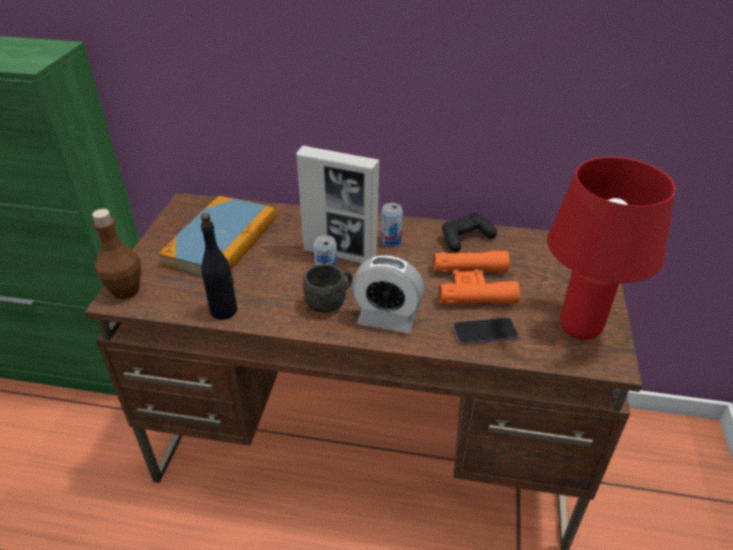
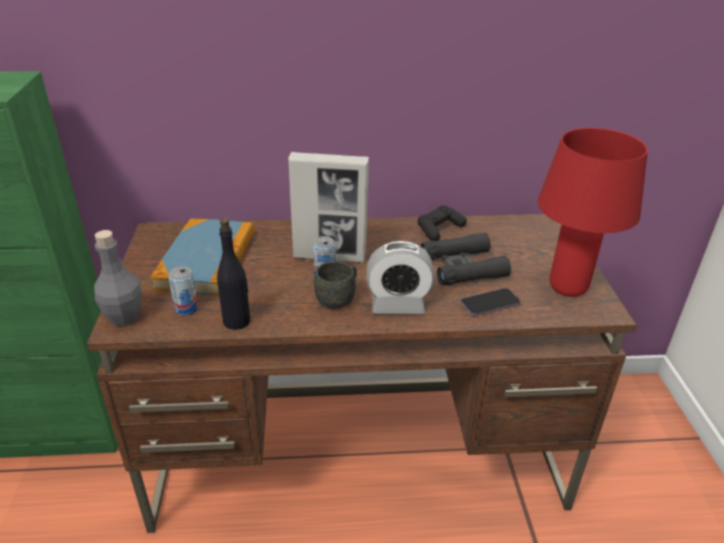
camera: 15 degrees left, 5 degrees down
brown bottle [92,209,141,299] -> grey bottle [94,230,142,326]
can [381,203,403,247] -> can moved to [168,266,199,315]
orange binoculars [433,250,520,305] -> black binoculars [421,232,511,285]

